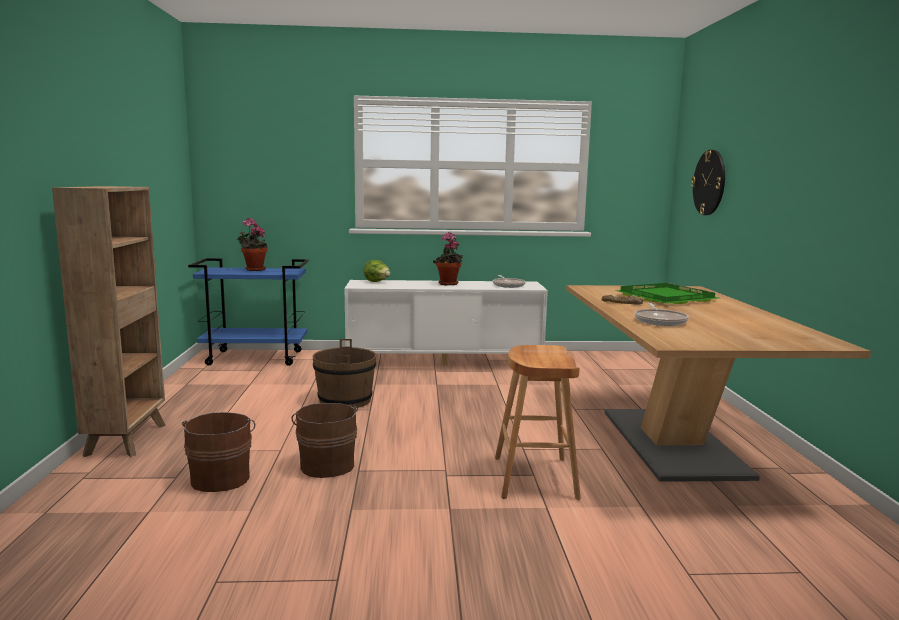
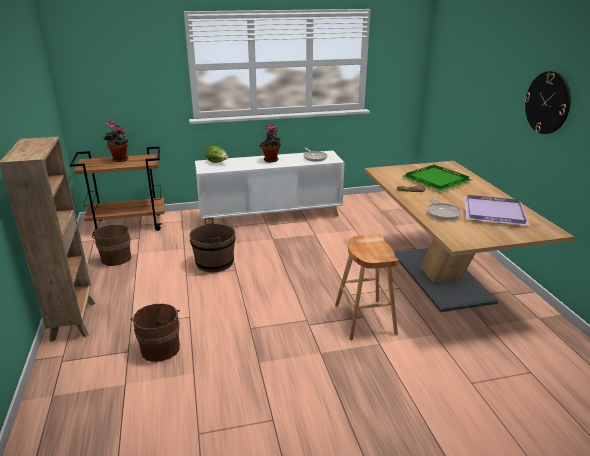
camera: 10 degrees left, 15 degrees up
blue cart [188,258,309,366] -> brown cart [70,146,165,237]
brown bucket [291,403,358,478] -> brown bucket moved to [92,224,131,266]
wall clock [691,150,725,215] -> wall clock moved to [524,71,571,134]
none -> purple tray [464,195,530,226]

